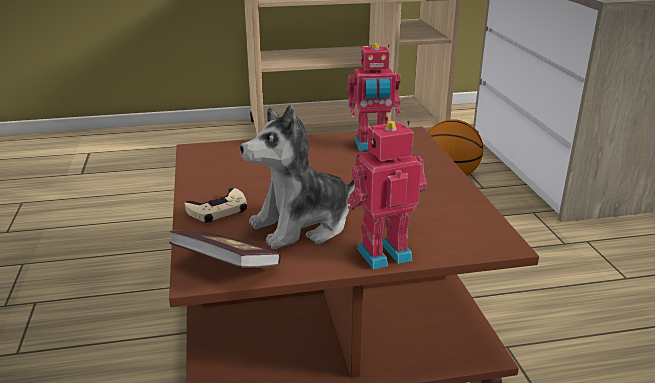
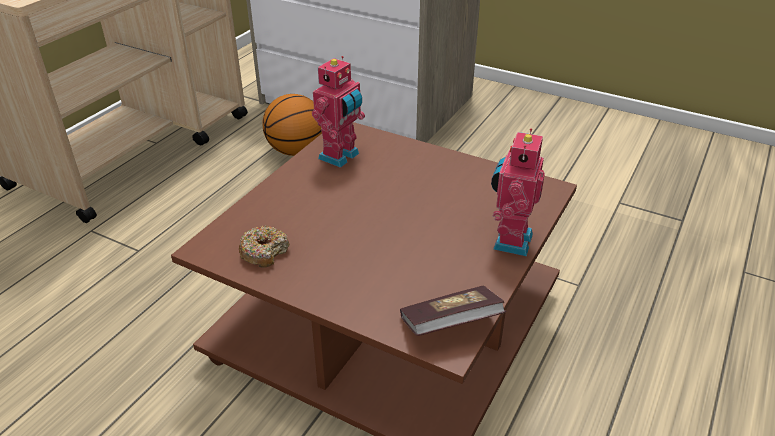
camera: 50 degrees left, 10 degrees up
beige game controller [185,188,247,223] -> none
plush toy [240,104,355,249] -> none
none -> donut [239,226,290,268]

